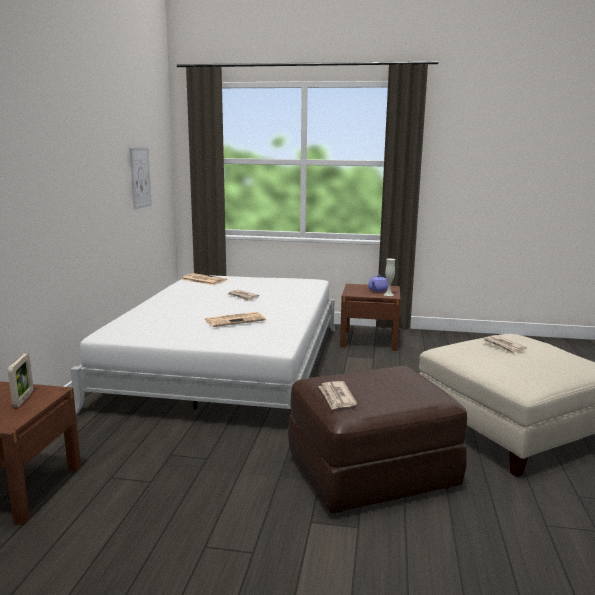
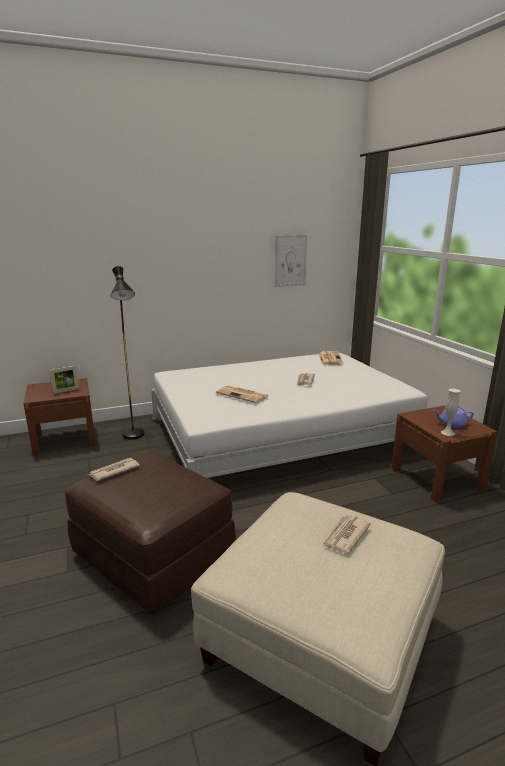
camera: 60 degrees right, 5 degrees up
none -> black floor lamp [111,266,144,440]

